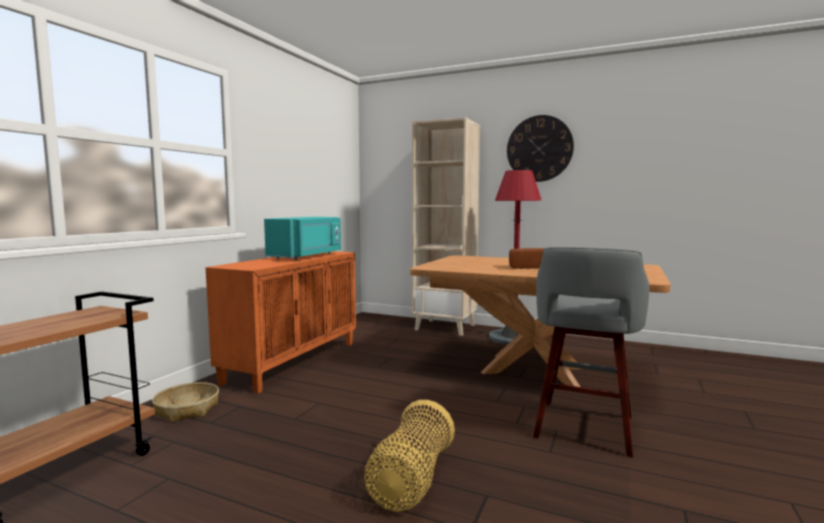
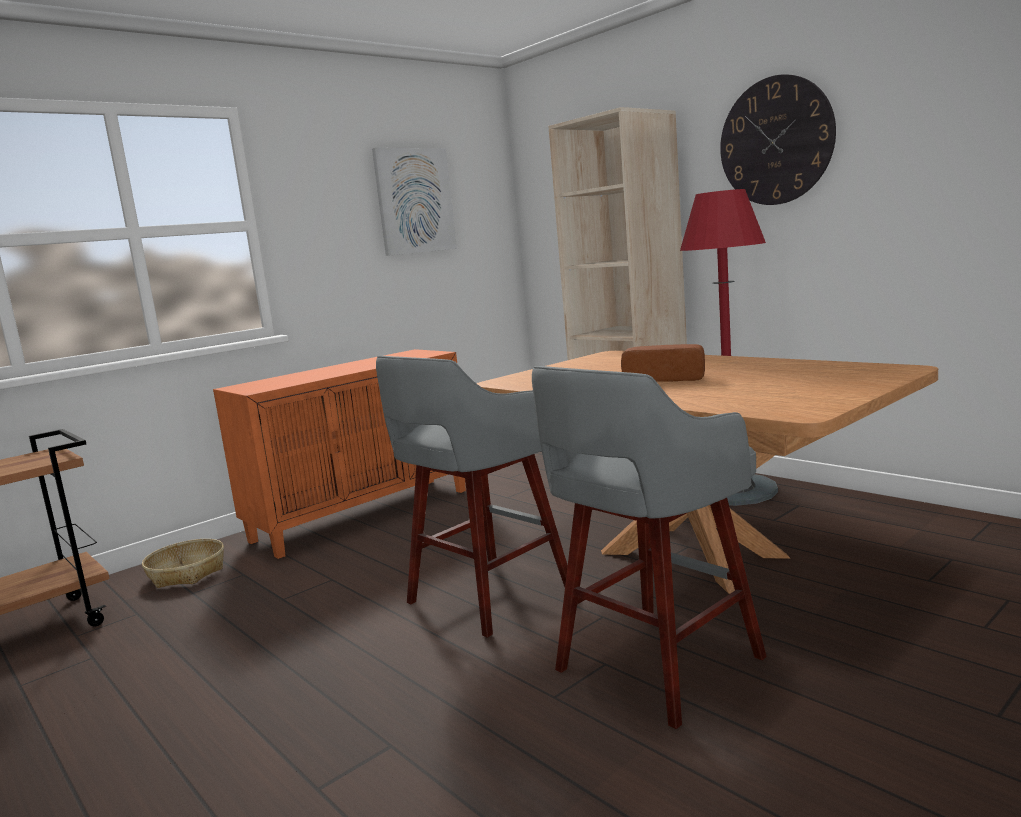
camera: 25 degrees right, 5 degrees up
turquoise microwave [264,217,341,260] -> none
basket [364,400,455,512] -> none
none -> picture [372,148,457,256]
none -> grey stool [376,356,568,638]

